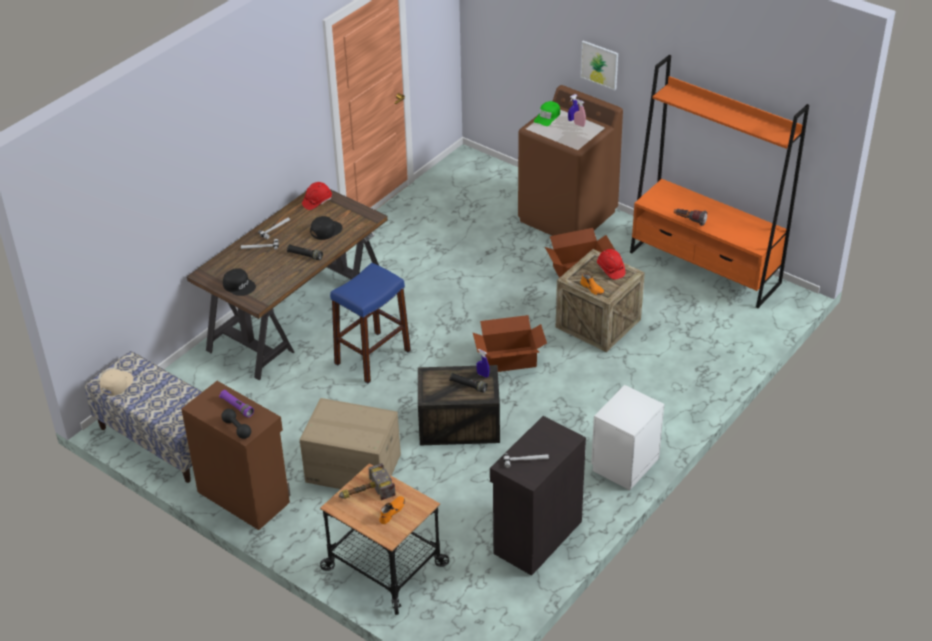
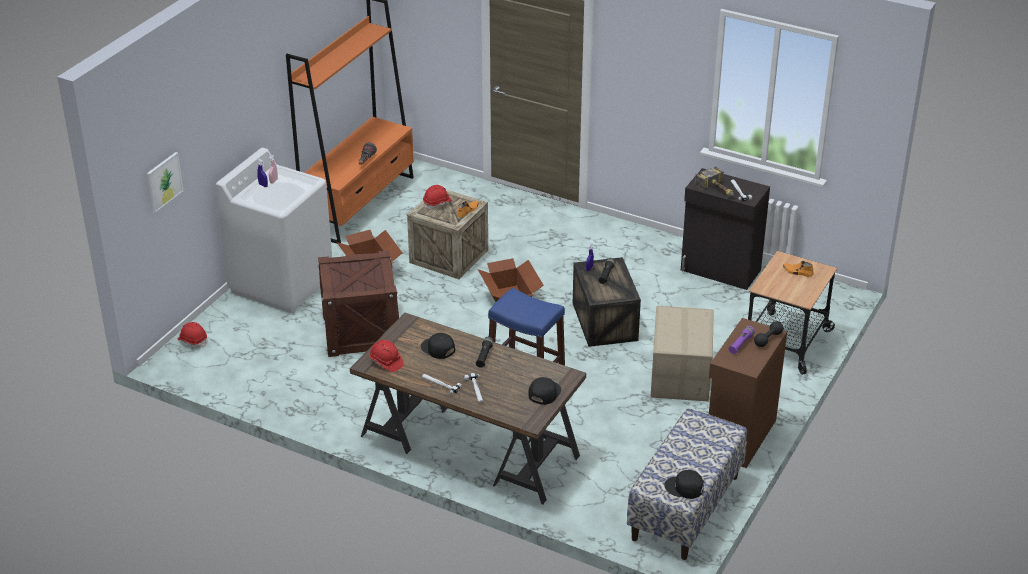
camera: 100 degrees left, 5 degrees down
beige cap [100,369,133,396] -> black cap [664,470,704,499]
hammer [339,463,396,500] -> hammer moved to [695,167,734,196]
brown washing machine [518,85,623,236] -> white washing machine [216,148,332,313]
green cap [534,101,560,126] -> none
picture [580,41,618,90] -> picture moved to [147,152,184,213]
white nightstand [591,385,664,490] -> none
none -> red hard hat [178,322,207,348]
none -> crate [317,251,399,357]

